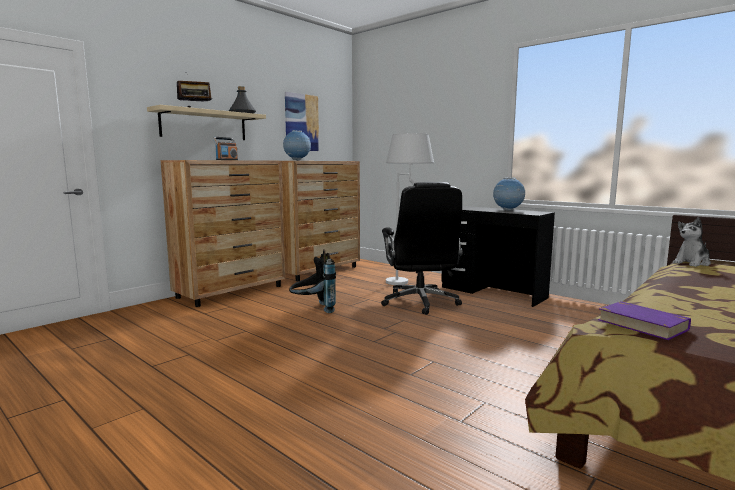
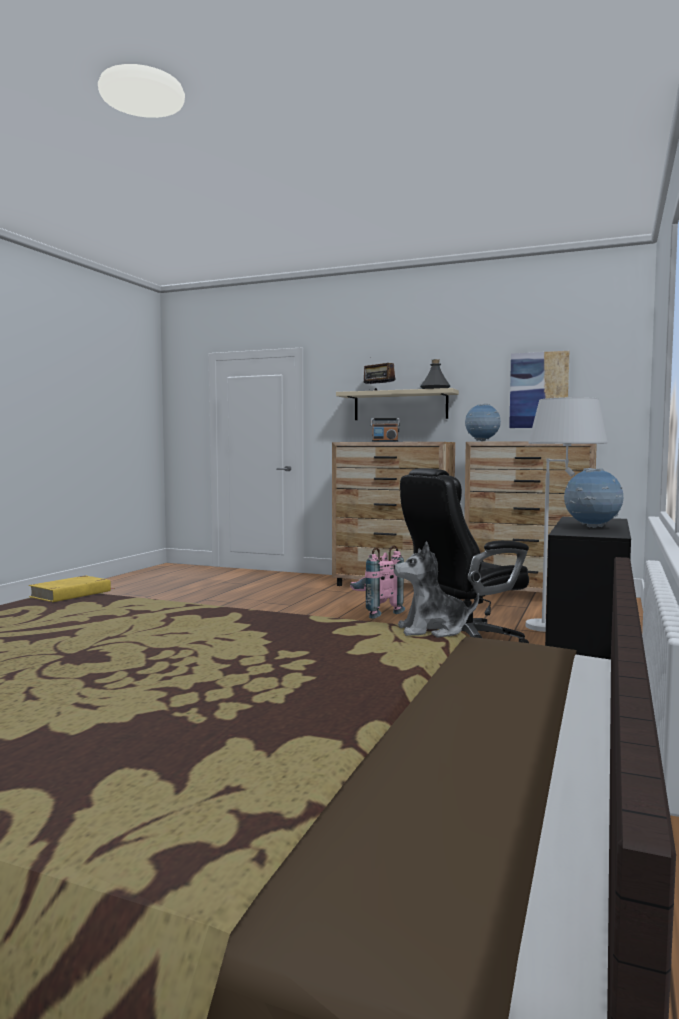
camera: 70 degrees right, 5 degrees down
black backpack [289,249,336,313] -> pink backpack [350,546,405,619]
purple book [598,301,691,340] -> yellow book [28,575,115,602]
plush toy [673,217,711,267] -> plush toy turned 45 degrees counterclockwise [394,542,479,638]

